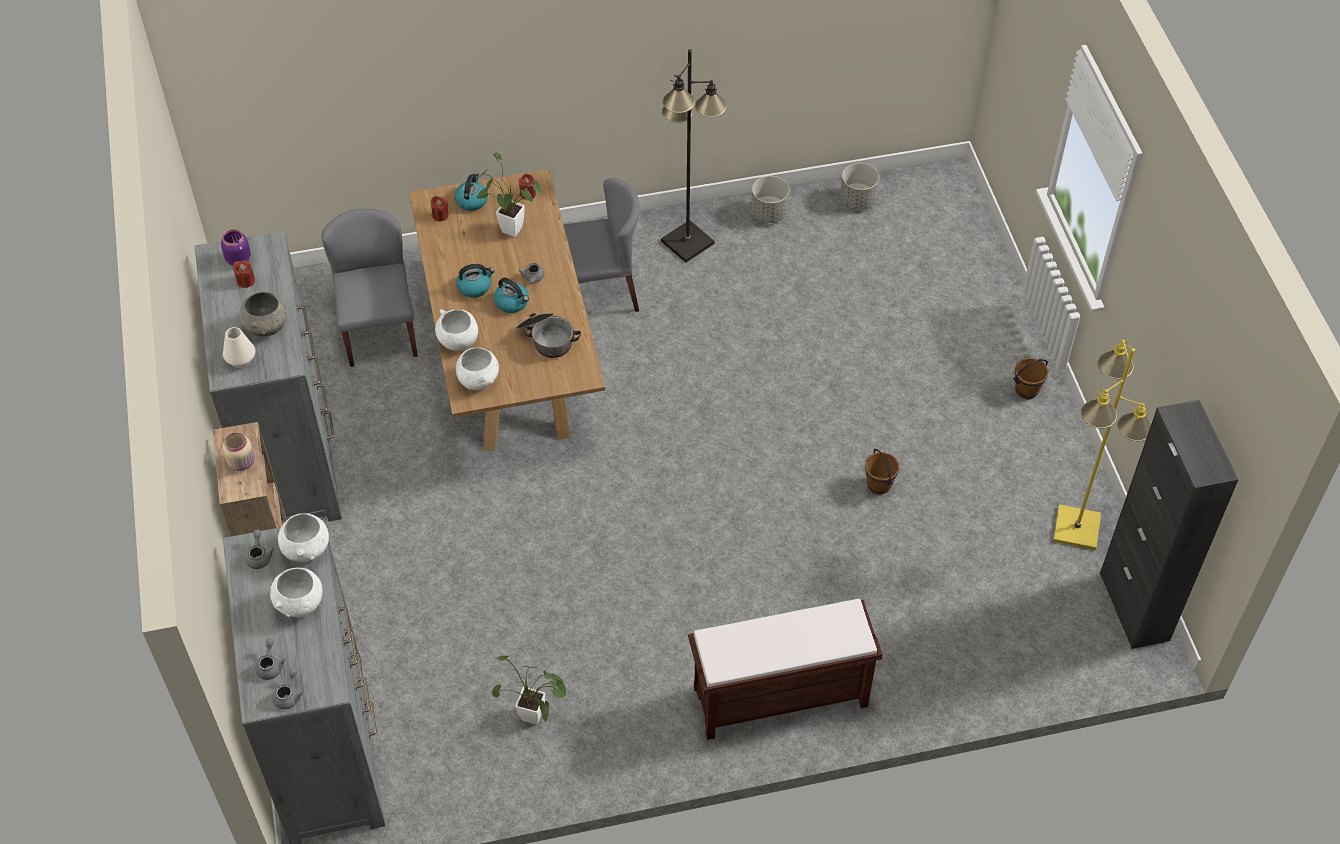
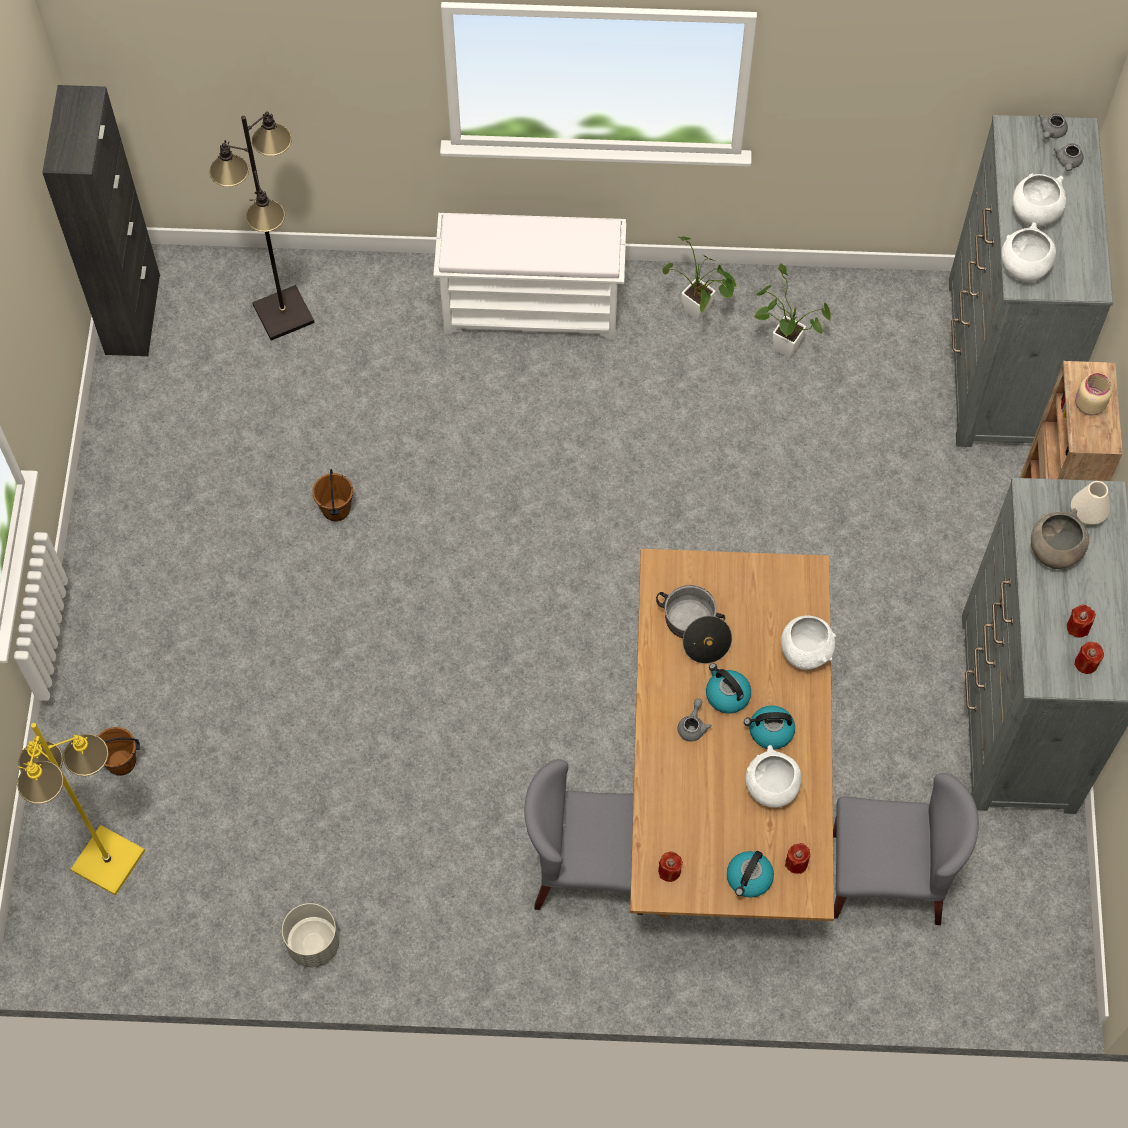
camera: 165 degrees left, 10 degrees up
purple jar [221,230,251,266] -> red candle [1074,642,1104,674]
grey teapot [245,530,275,569] -> none
grey chair [321,209,418,367] -> grey chair turned 90 degrees counterclockwise [833,773,979,925]
white bowl [456,347,499,390] -> white bowl moved to [745,745,801,808]
potted plant [476,152,543,237] -> potted plant moved to [662,237,737,321]
black floor lamp [661,49,727,262] -> black floor lamp moved to [209,112,315,341]
brown bench [688,599,883,740] -> white bench [434,213,626,339]
grey planter [840,163,879,210] -> none
brown bucket [1013,358,1049,400] -> brown bucket moved to [98,727,140,776]
yellow floor lamp [1053,340,1152,550] -> yellow floor lamp moved to [17,723,145,896]

